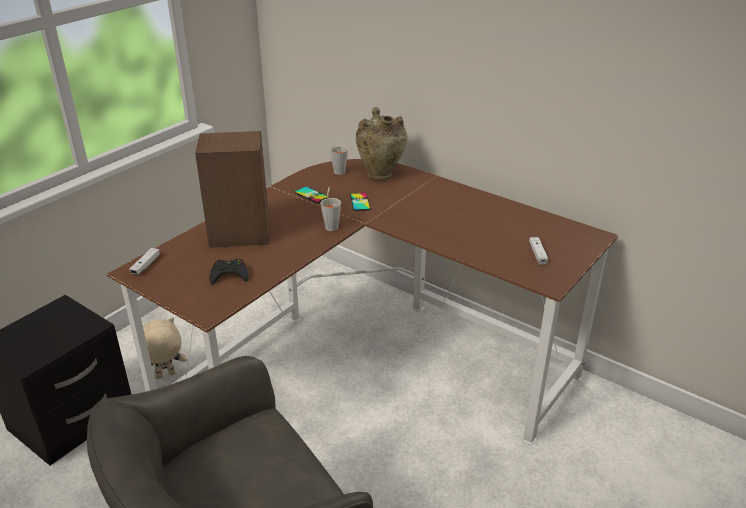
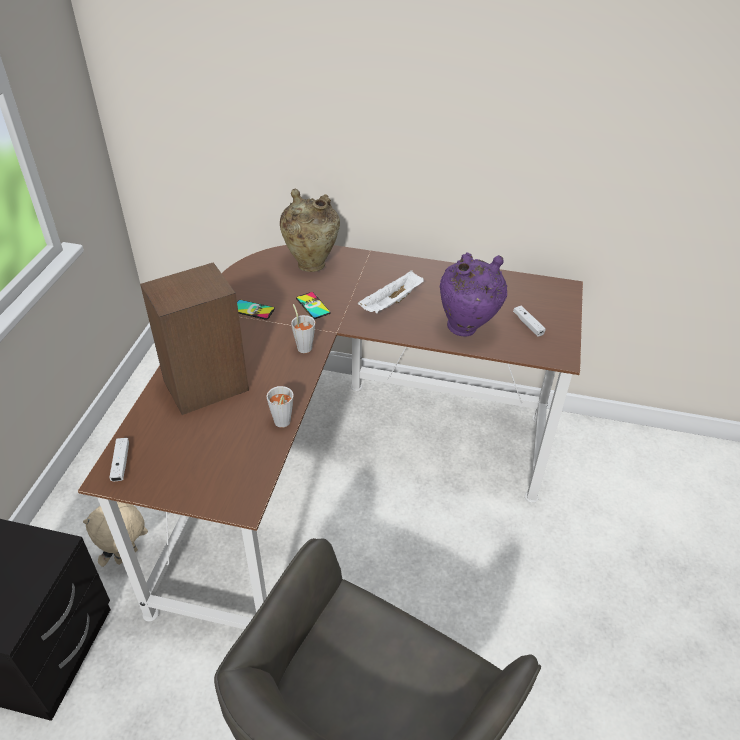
camera: 25 degrees left, 10 degrees up
black game controller [209,259,249,285] -> none
grey cup [330,145,348,175] -> grey cup moved to [266,386,294,427]
none -> white tray [358,270,424,313]
none -> purple vase [440,252,507,337]

